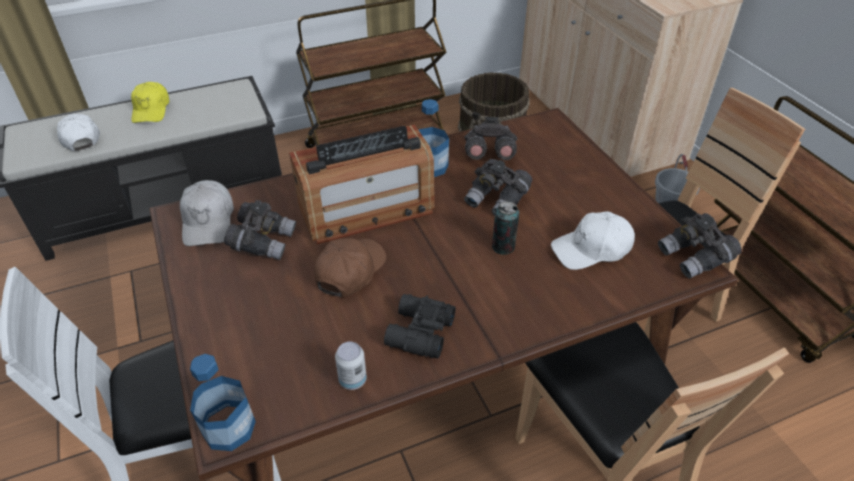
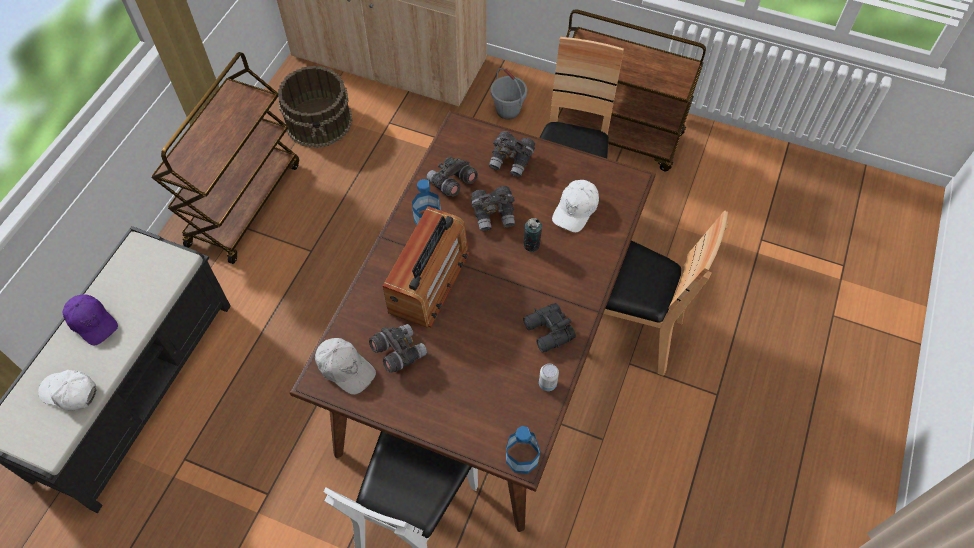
camera: 45 degrees left, 15 degrees up
yellow cap [131,82,169,123] -> purple cap [63,295,118,345]
brown cap [315,238,386,297] -> none
grey binoculars [658,213,742,279] -> grey binoculars moved to [489,131,535,177]

